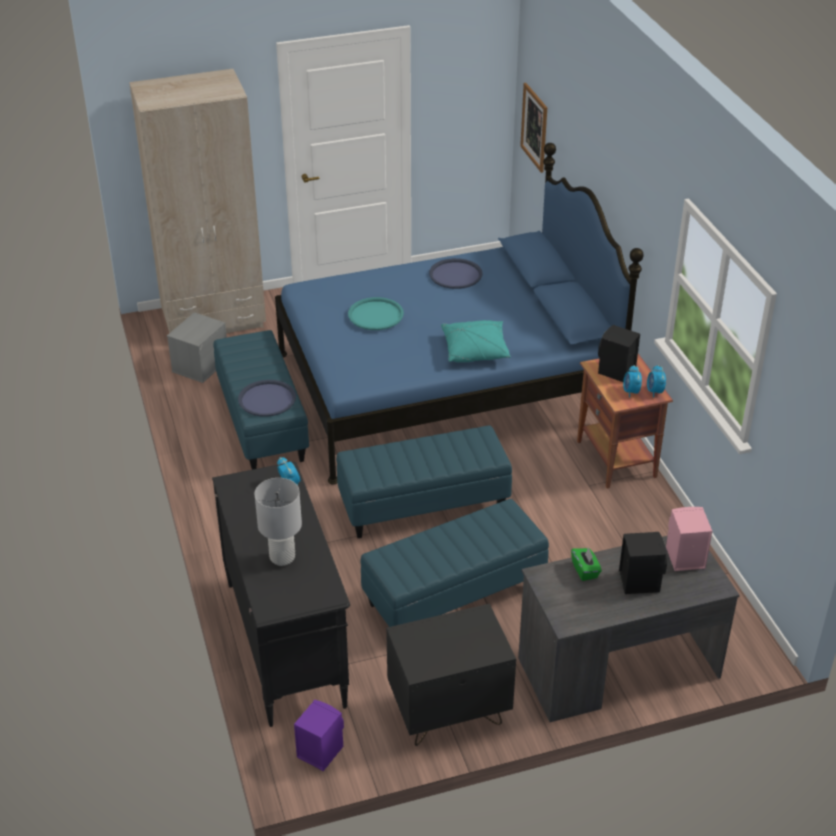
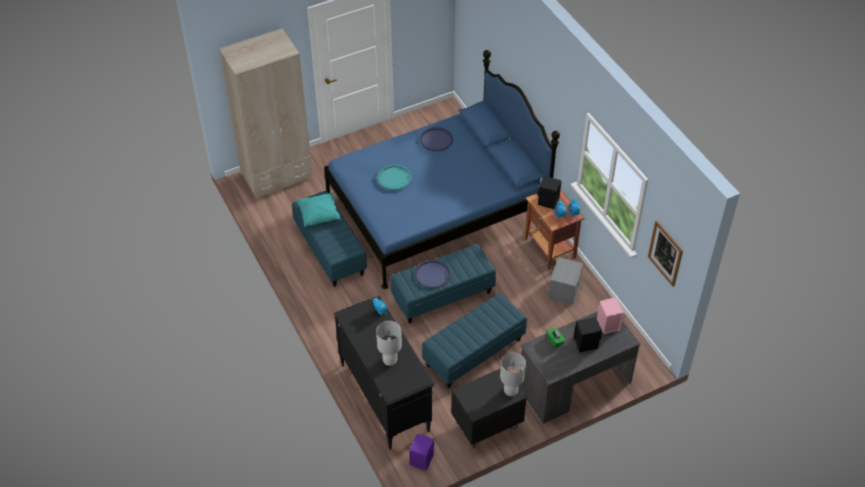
camera: 10 degrees left, 10 degrees up
grey storage box [167,312,227,383] -> grey storage box moved to [548,257,583,305]
blue tray [238,380,296,417] -> blue tray moved to [414,260,451,289]
turquoise pillow [441,320,511,362] -> turquoise pillow moved to [296,193,341,227]
picture [520,83,547,173] -> picture moved to [648,221,683,287]
none -> grey table lamp [500,352,526,396]

